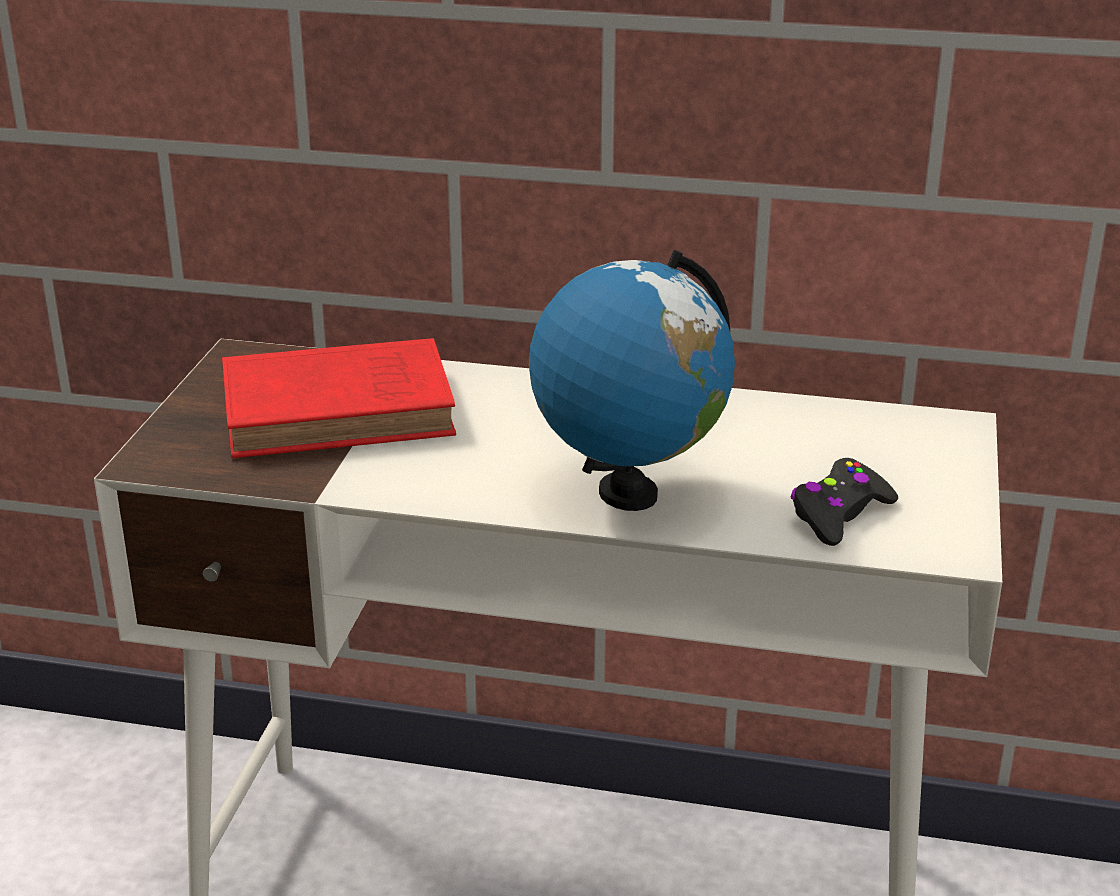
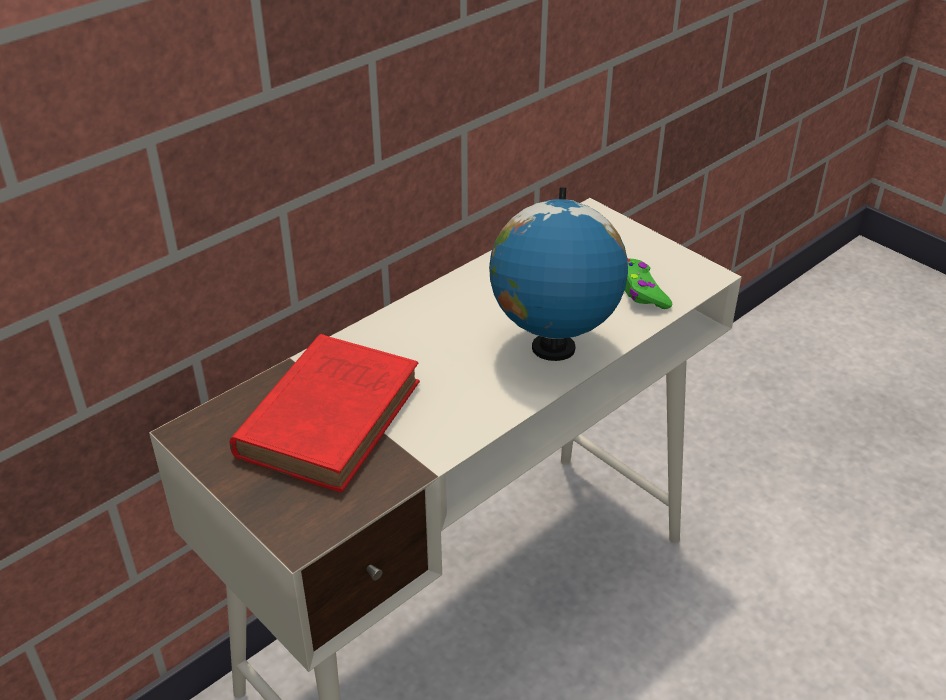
camera: 55 degrees left, 10 degrees up
black game controller [790,458,898,546] -> green game controller [625,258,672,309]

